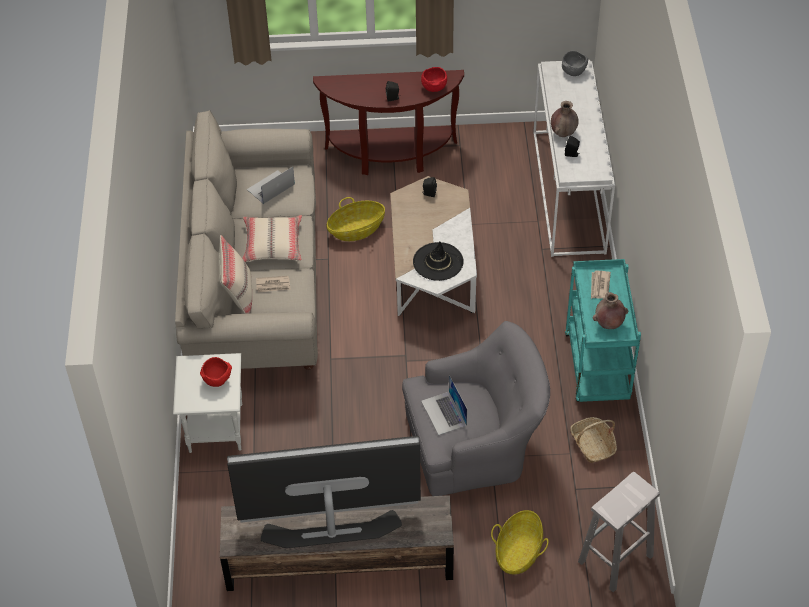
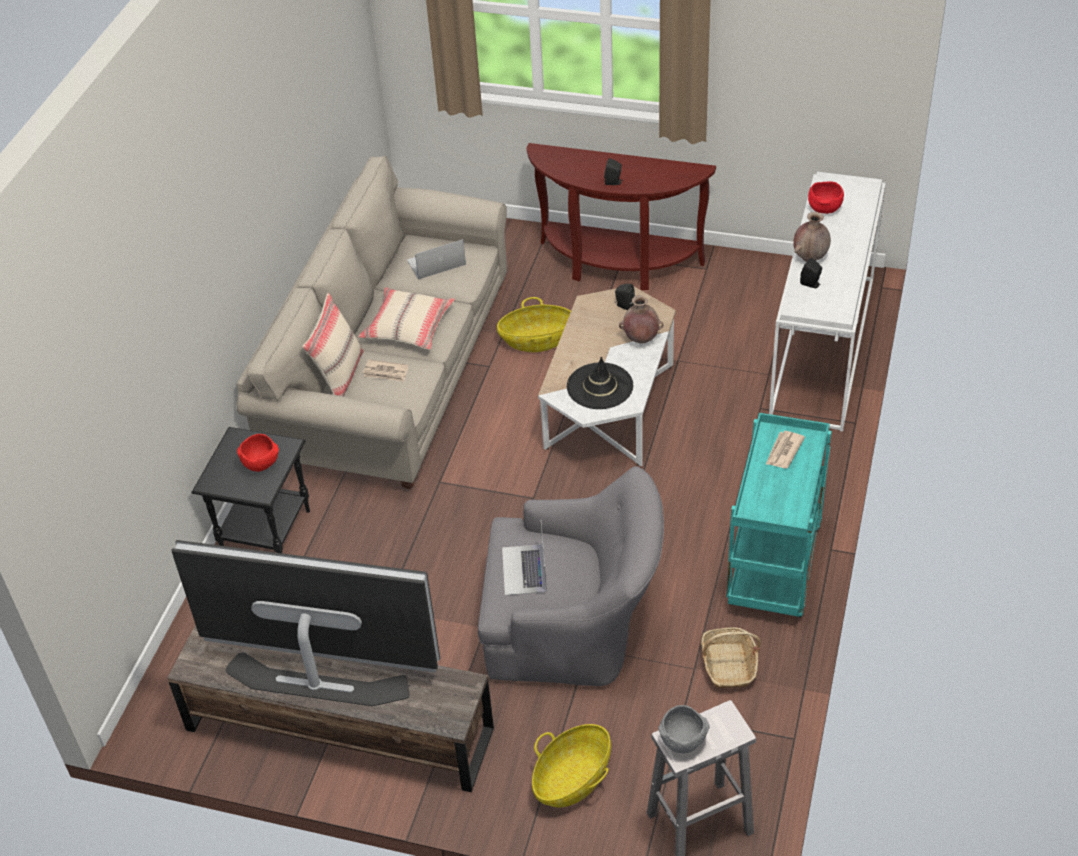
camera: 20 degrees right, 5 degrees down
white side table [173,353,242,453] -> black side table [191,427,310,553]
red bowl [421,67,447,92] -> red bowl moved to [808,181,844,214]
grey bowl [562,51,588,76] -> grey bowl moved to [658,705,710,753]
brown vase [592,292,628,329] -> brown vase moved to [619,295,663,344]

